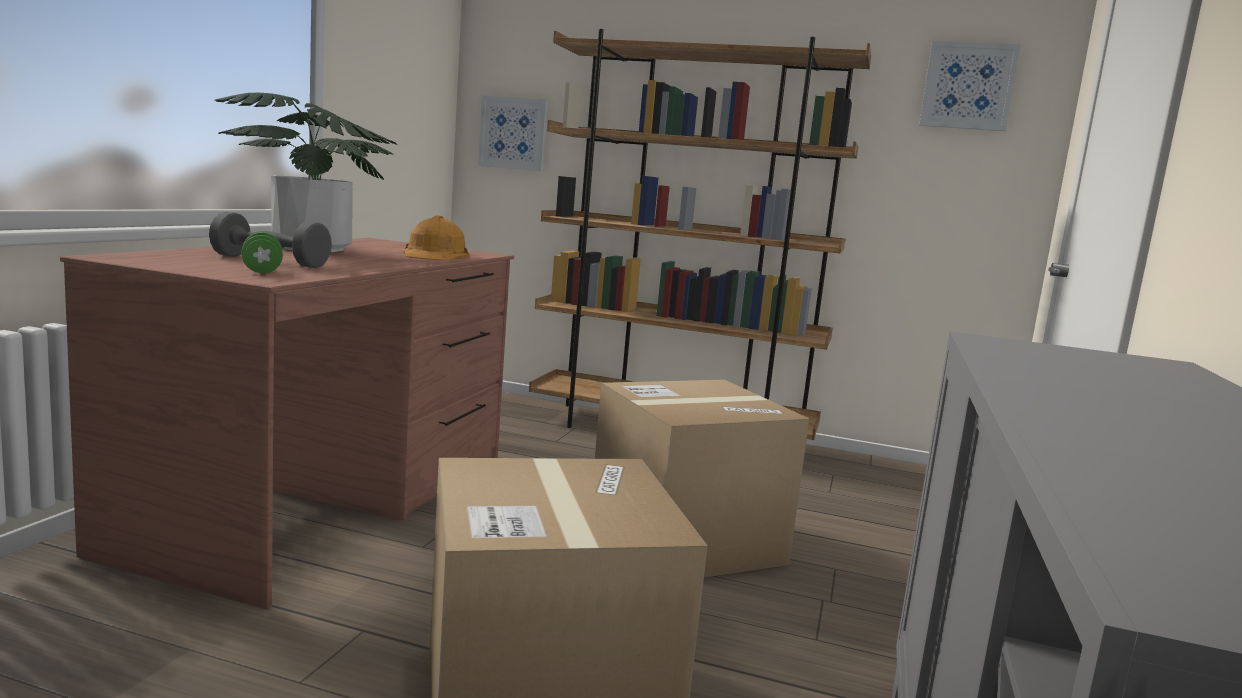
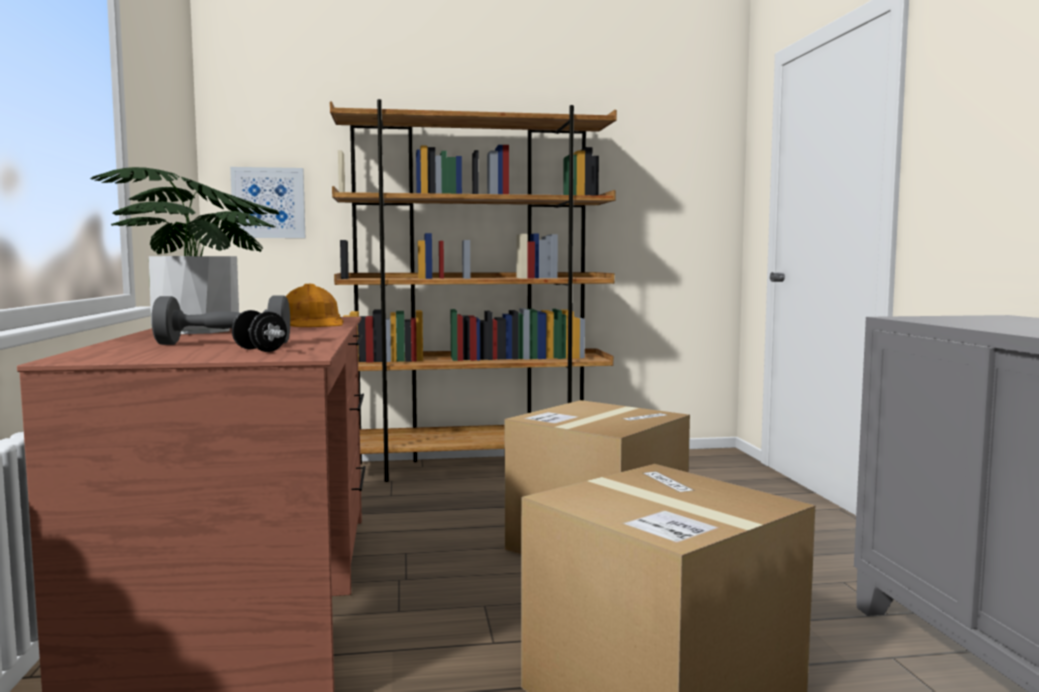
camera: 25 degrees left, 5 degrees down
green dumbbell [241,232,283,273] -> black dumbbell [232,310,287,352]
picture [919,41,1021,131] -> none

